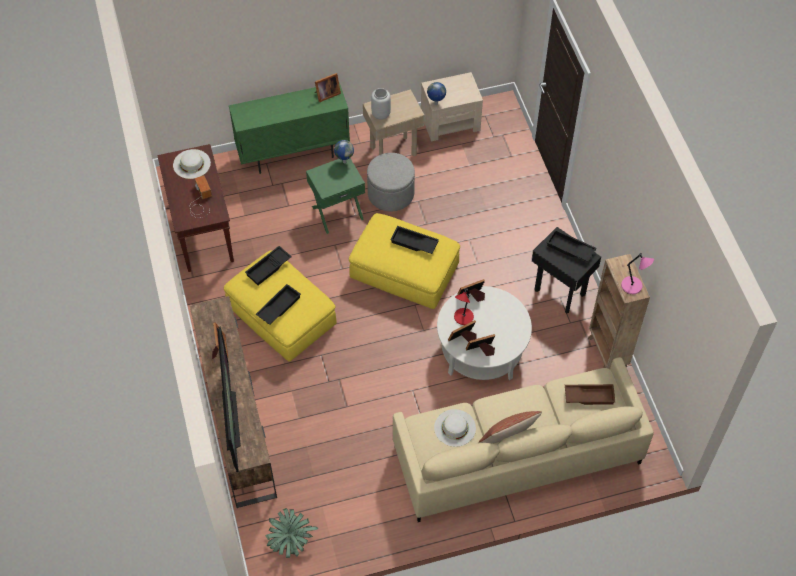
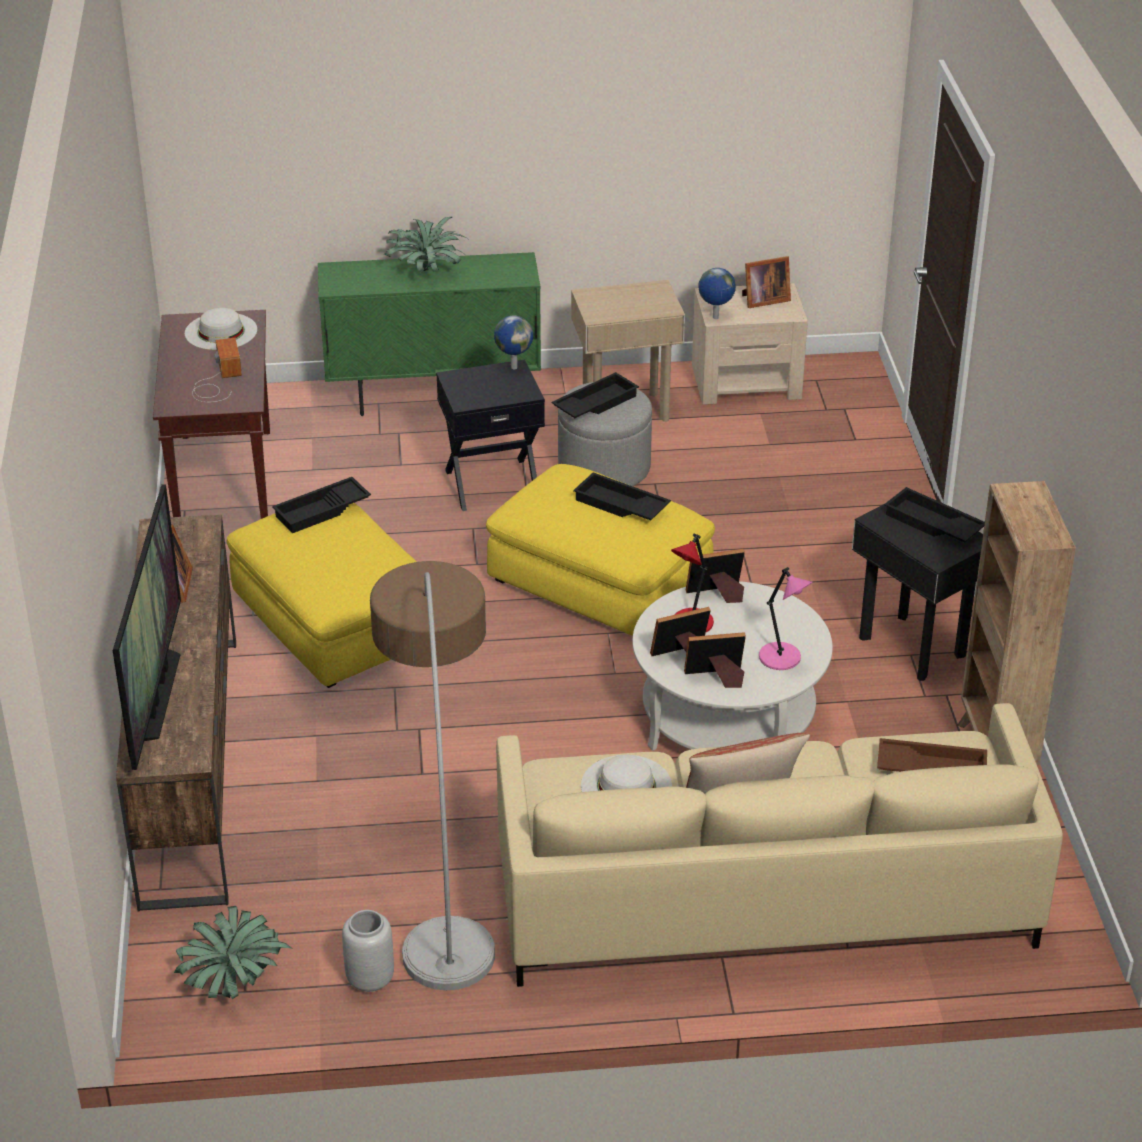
camera: 10 degrees right, 20 degrees down
black tray [256,284,301,325] -> black tray moved to [552,372,639,418]
green side table [306,158,365,234] -> black side table [436,360,545,511]
picture frame [315,73,341,102] -> picture frame moved to [742,256,791,308]
grey vase [371,88,391,120] -> grey vase moved to [342,910,394,992]
pink table lamp [621,253,654,294] -> pink table lamp moved to [759,567,813,670]
none -> floor lamp [370,561,495,990]
none -> potted plant [384,216,468,273]

